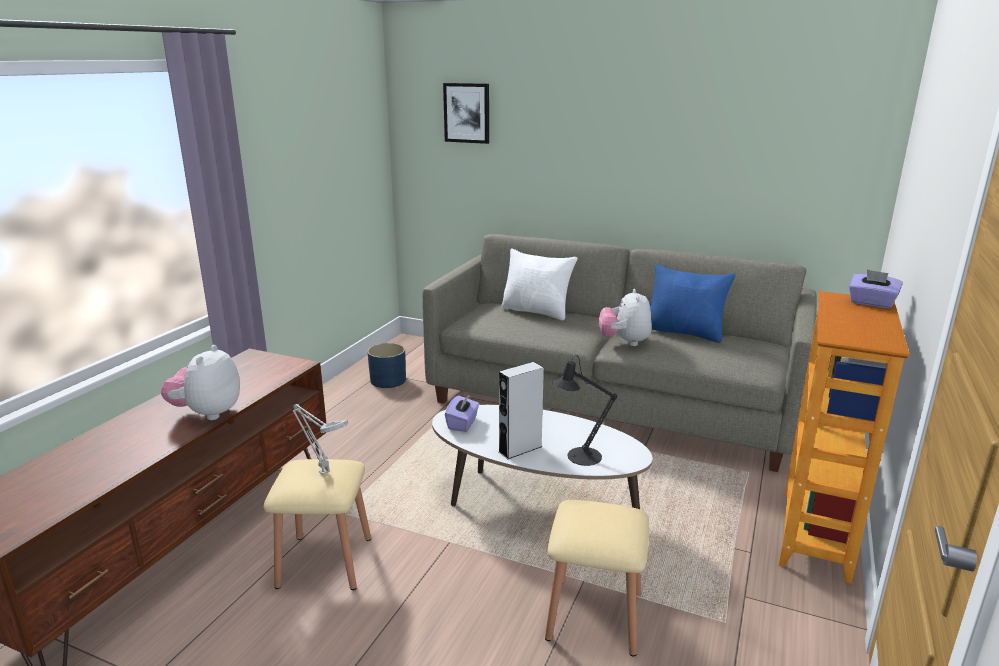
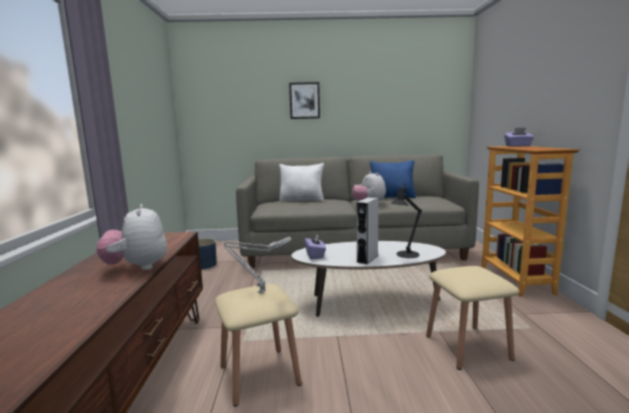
camera: 25 degrees left, 10 degrees down
picture [443,83,489,144] -> picture moved to [289,82,320,119]

